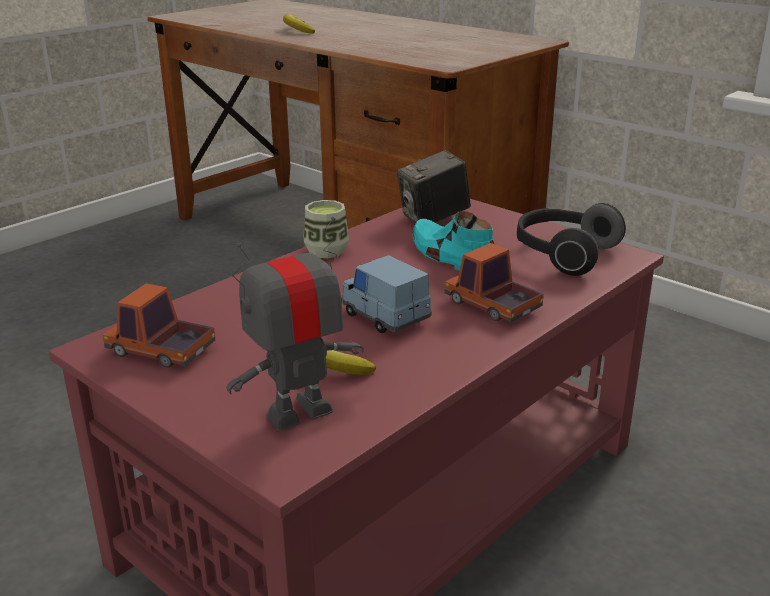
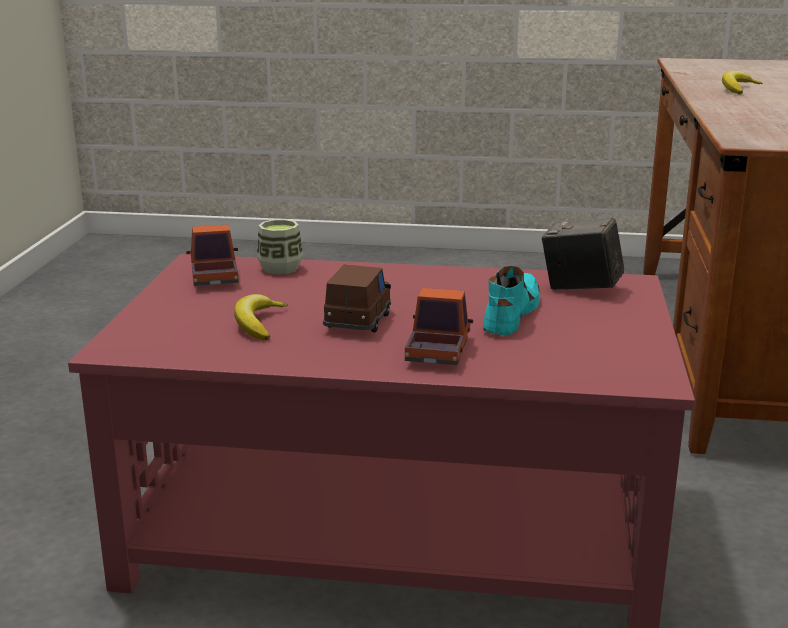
camera: 55 degrees right, 5 degrees down
toy robot [226,217,364,430] -> none
cup [303,200,349,258] -> cup moved to [257,219,303,275]
blue toy car [341,255,432,333] -> brown toy car [323,265,391,332]
headphones [517,203,626,276] -> none

